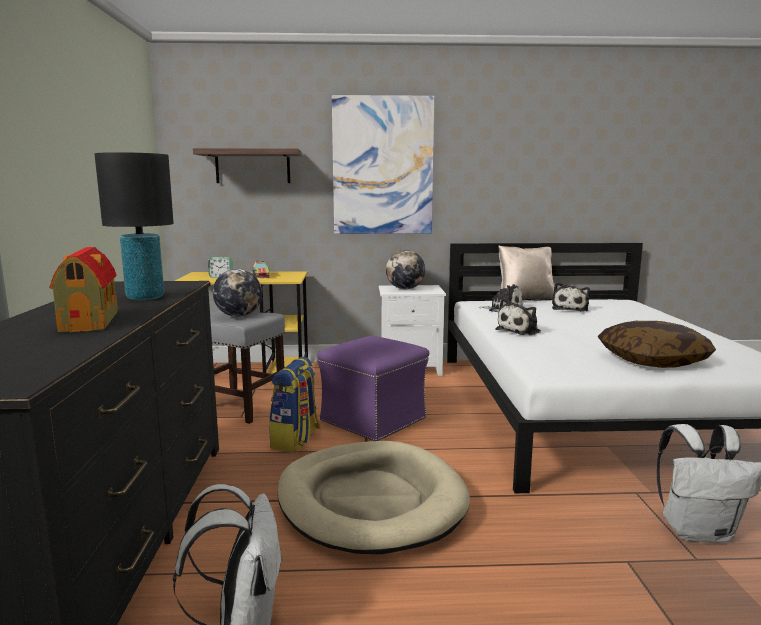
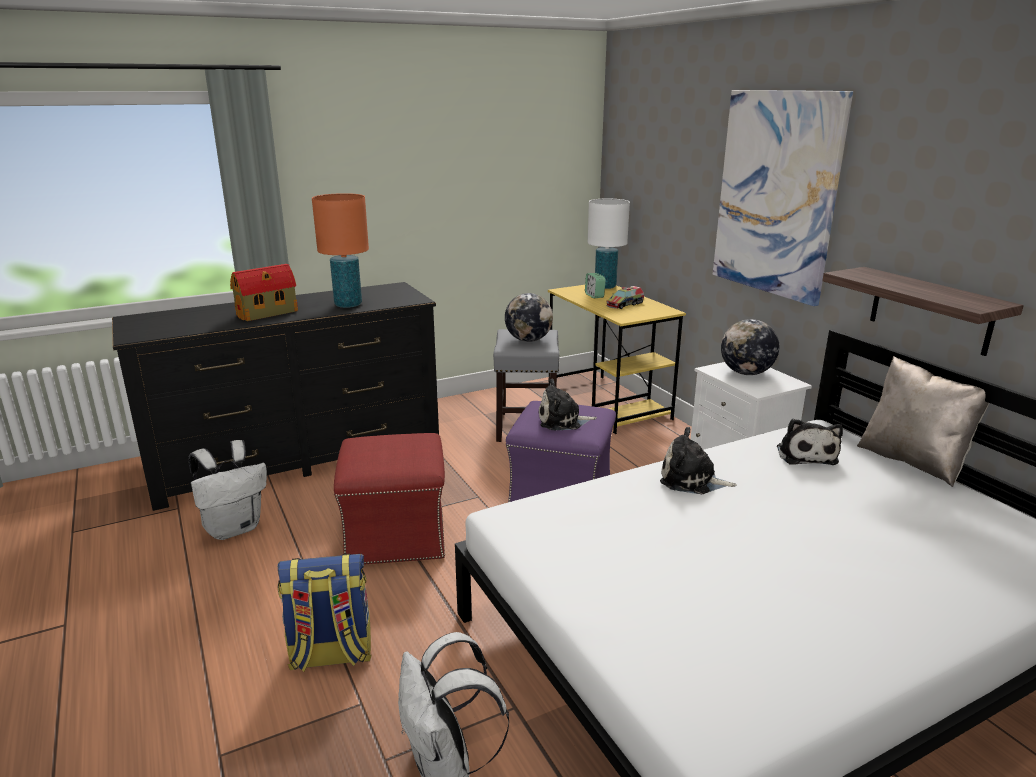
camera: 65 degrees right, 10 degrees up
black table lamp [95,152,174,300] -> orange table lamp [312,193,369,308]
shelf [193,148,301,183] -> shelf moved to [822,267,1024,356]
backpack [269,357,321,452] -> backpack moved to [278,554,372,672]
beige dog bed [278,441,470,554] -> red ottoman [334,433,445,564]
plush toy [552,282,590,311] -> plush toy moved to [538,379,597,430]
pillow [598,321,716,368] -> none
none -> white table lamp [588,199,630,289]

